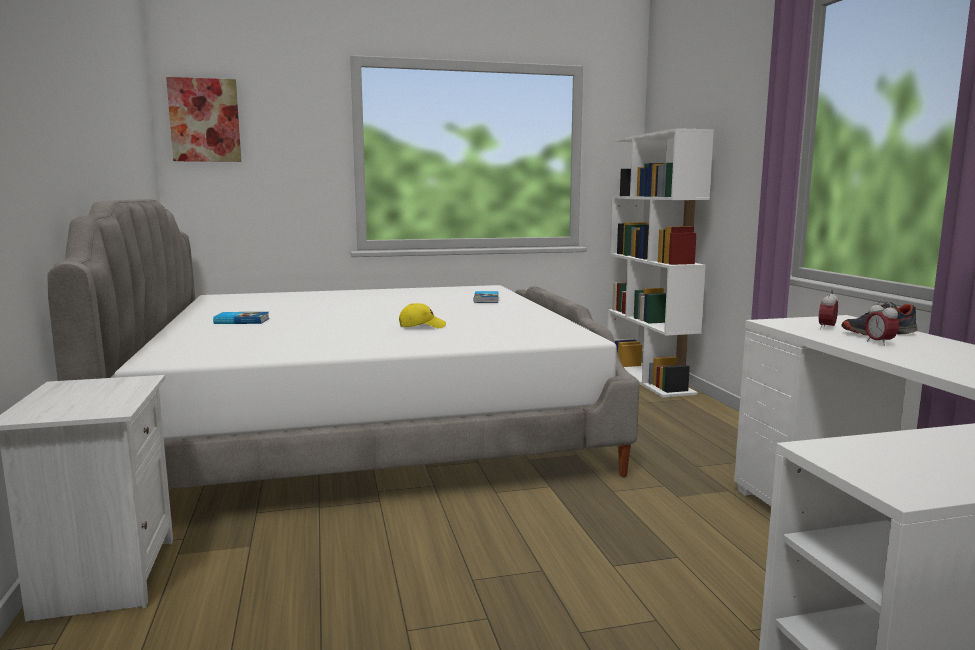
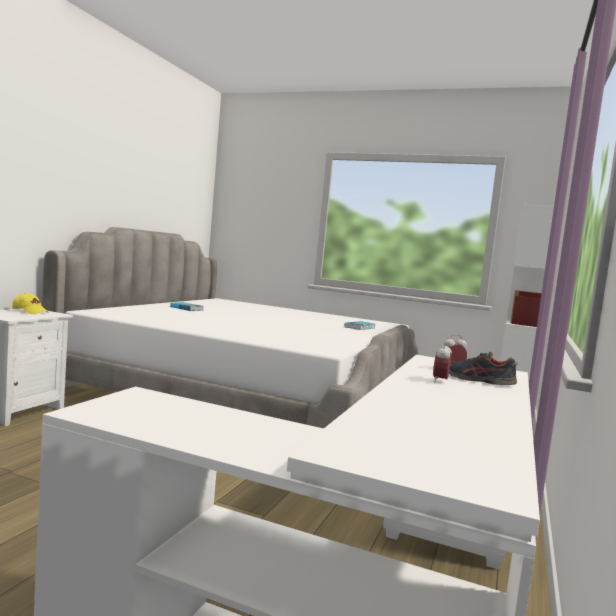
camera: 35 degrees right, 5 degrees down
picture [166,77,241,162] -> none
yellow cap [399,303,446,328] -> yellow cap moved to [12,293,49,314]

